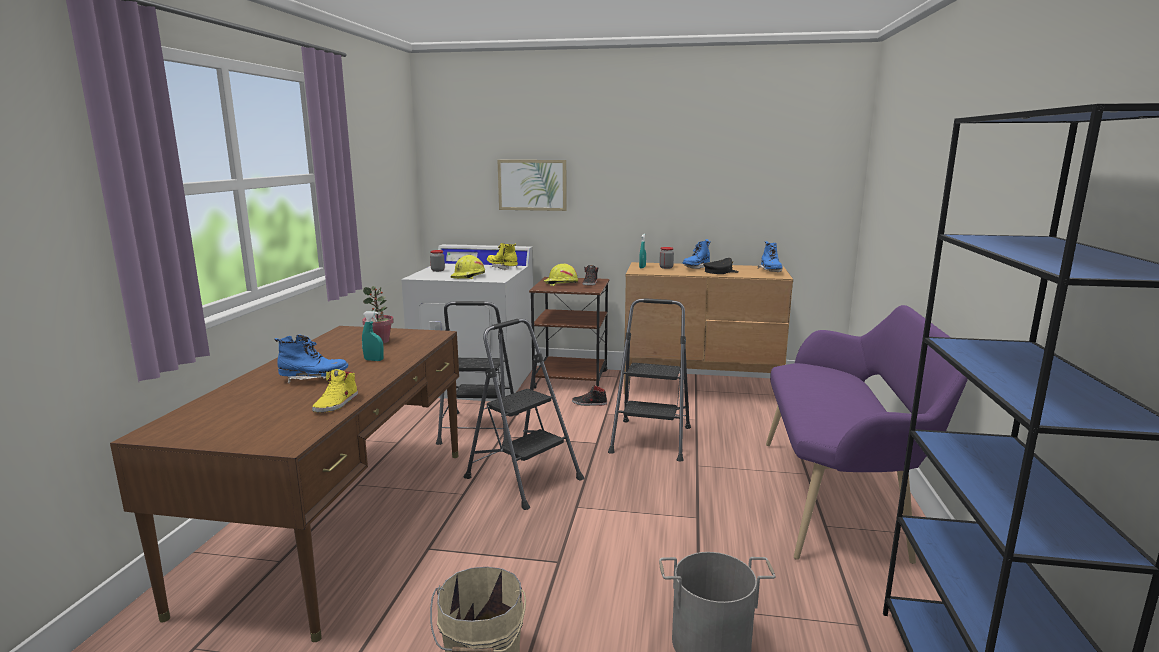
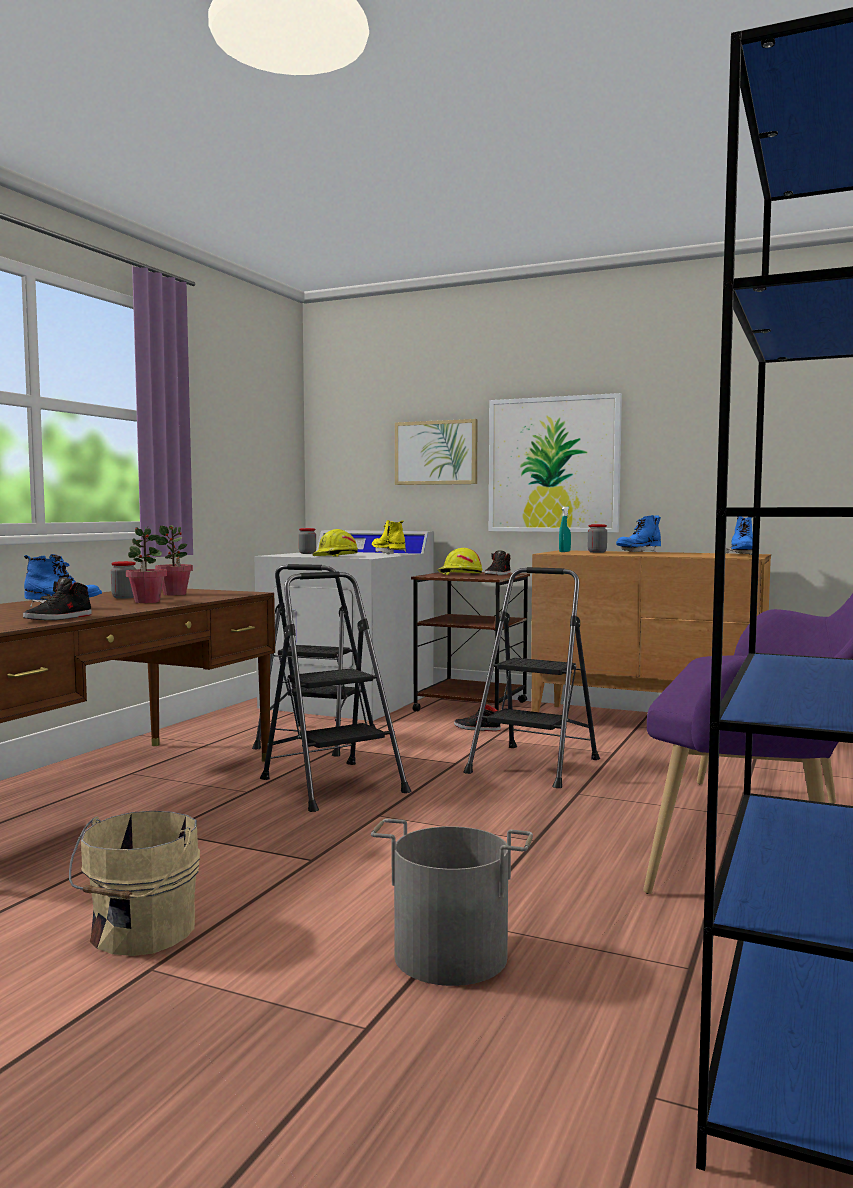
camera: 15 degrees right, 10 degrees down
yellow shoe [312,369,358,413] -> black shoe [23,577,92,620]
turquoise spray bottle [362,311,384,361] -> potted plant [126,527,167,603]
black cap [703,258,738,274] -> none
none -> jar [111,561,136,599]
none -> picture [489,393,622,532]

